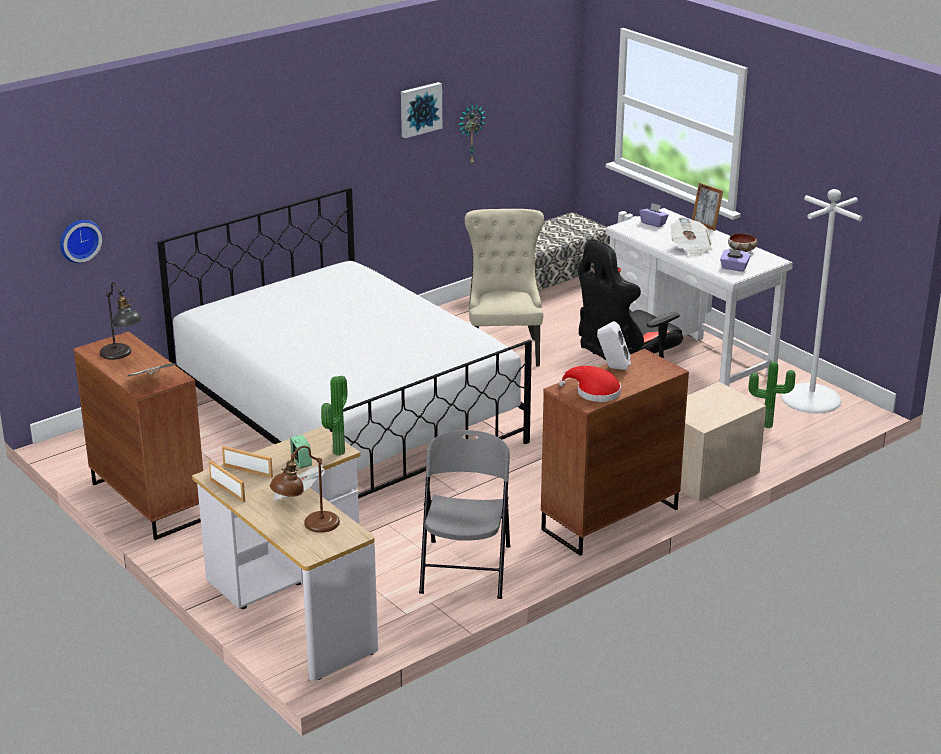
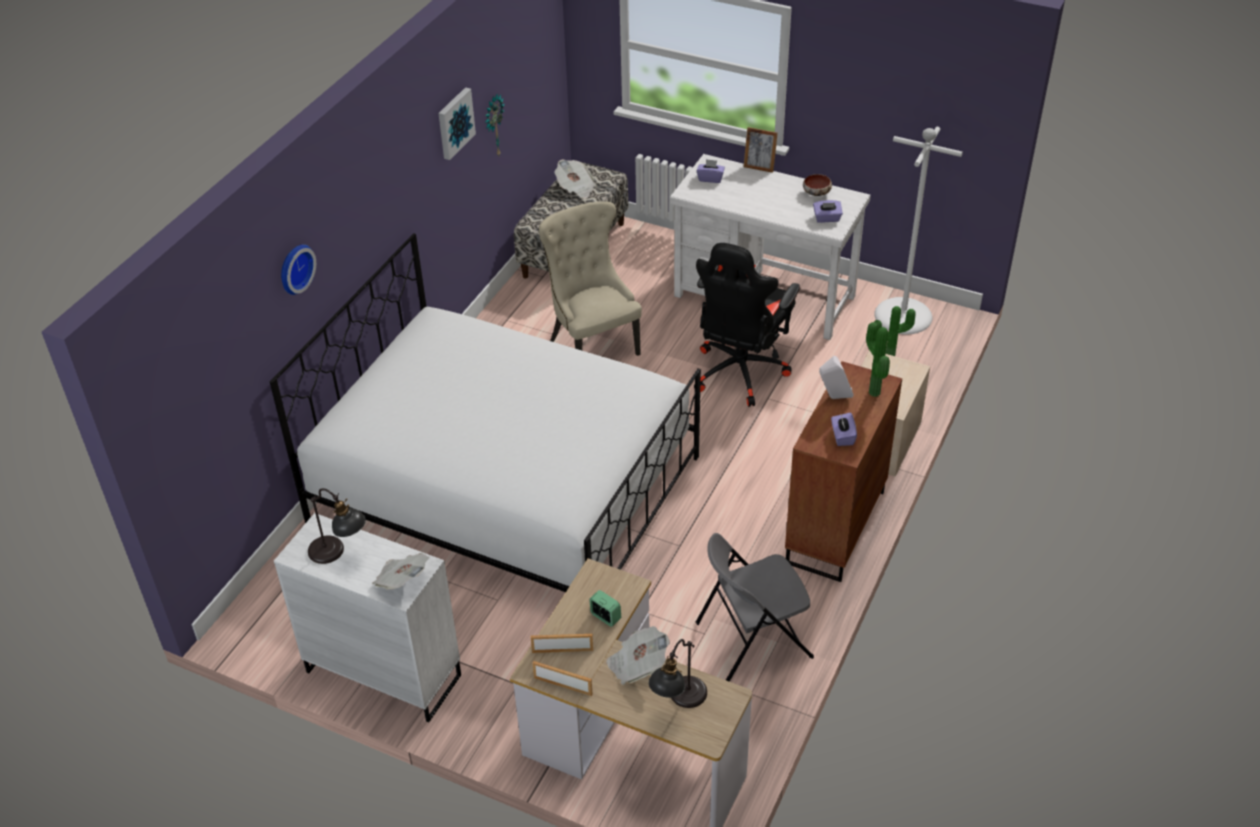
camera: 25 degrees left, 15 degrees up
wall clock [60,220,102,263] -> wall clock moved to [281,245,316,295]
brown dresser [73,331,203,540] -> white dresser [274,513,461,722]
brown table lamp [270,446,340,533] -> grey table lamp [648,639,707,708]
potted plant [321,376,348,456] -> potted plant moved to [866,322,890,397]
grey chair [419,430,511,599] -> grey chair turned 90 degrees counterclockwise [696,533,814,682]
red hat [559,366,621,402] -> purple tissue box [831,413,857,446]
newspaper [670,217,712,258] -> newspaper moved to [554,159,597,199]

